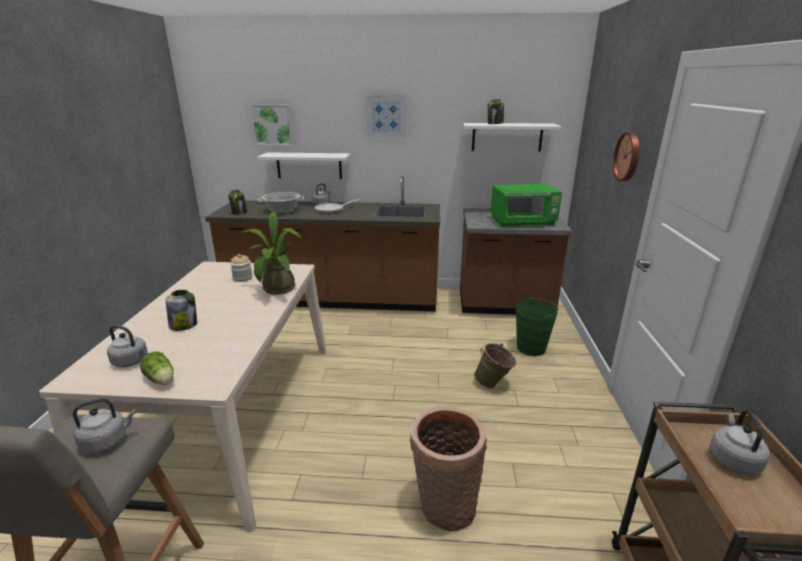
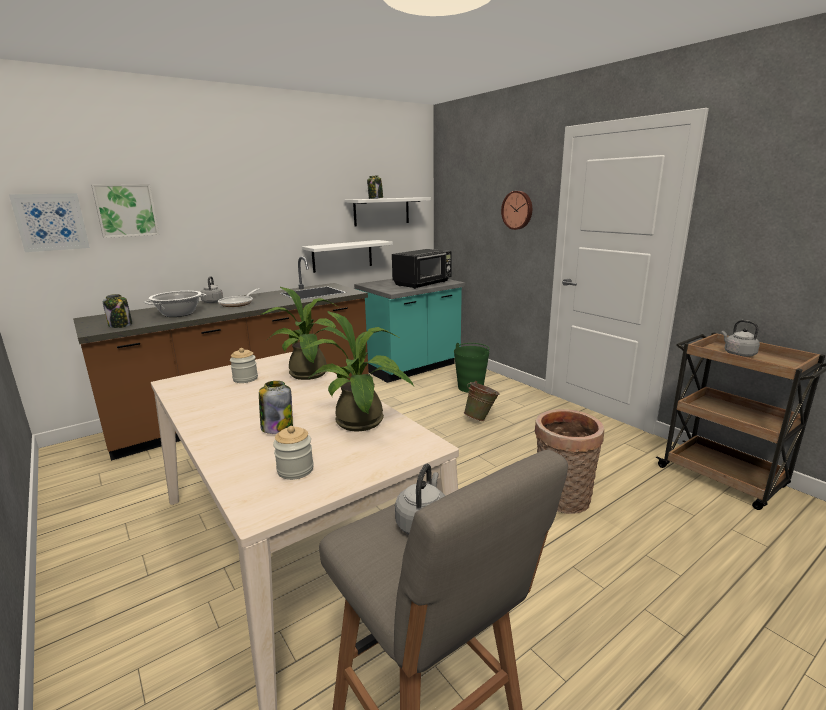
camera: 40 degrees left, 5 degrees down
grey kettle [107,325,148,367] -> jar [273,426,314,480]
lettuce [140,351,174,385] -> none
white shelf [257,152,350,179] -> white shelf moved to [302,240,393,273]
picture [366,95,406,138] -> picture moved to [9,193,90,252]
brown counter [460,208,572,315] -> turquoise counter [354,279,465,383]
green microwave [491,184,562,227] -> black microwave [392,249,452,289]
none -> potted plant [302,311,414,431]

